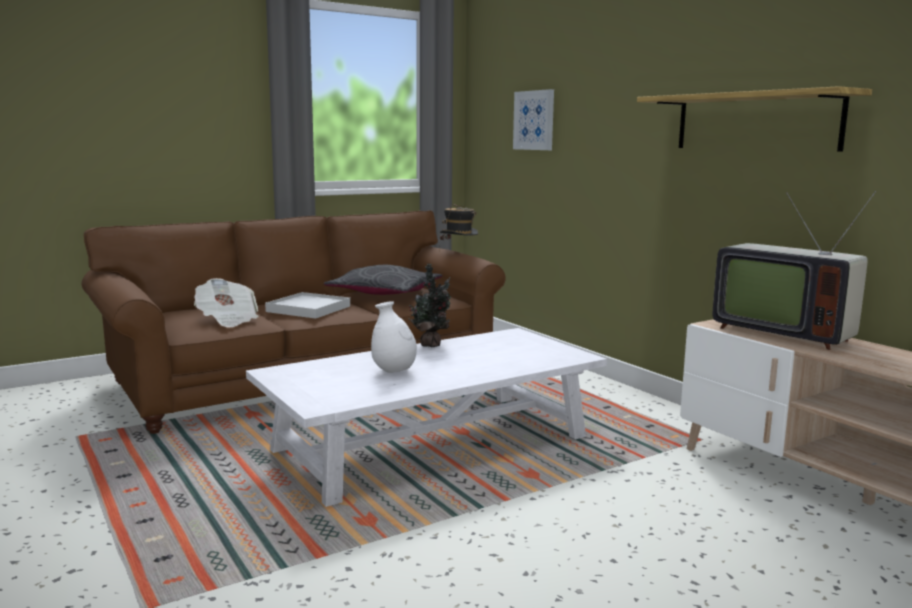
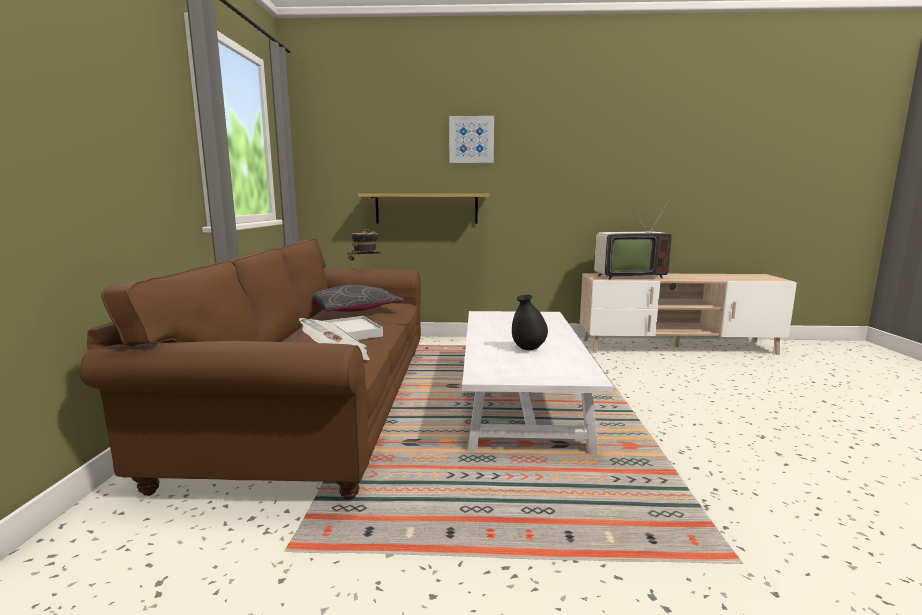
camera: 55 degrees left, 0 degrees up
white vase [371,301,417,373] -> black vase [512,295,548,350]
potted plant [408,264,451,347] -> none
picture [513,89,554,150] -> picture moved to [449,116,494,163]
shelf [637,86,872,152] -> shelf moved to [358,194,489,224]

